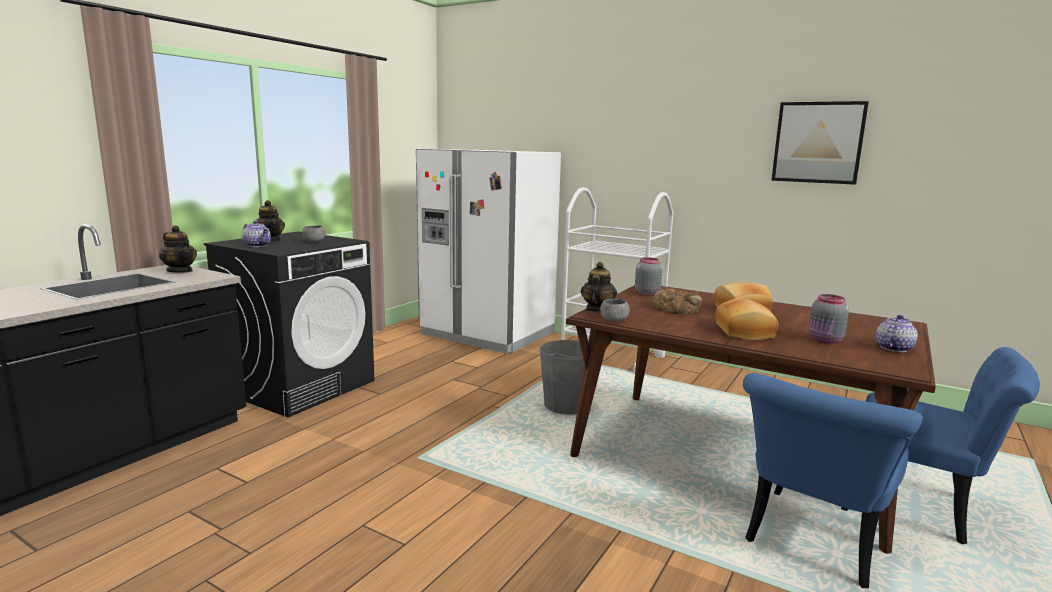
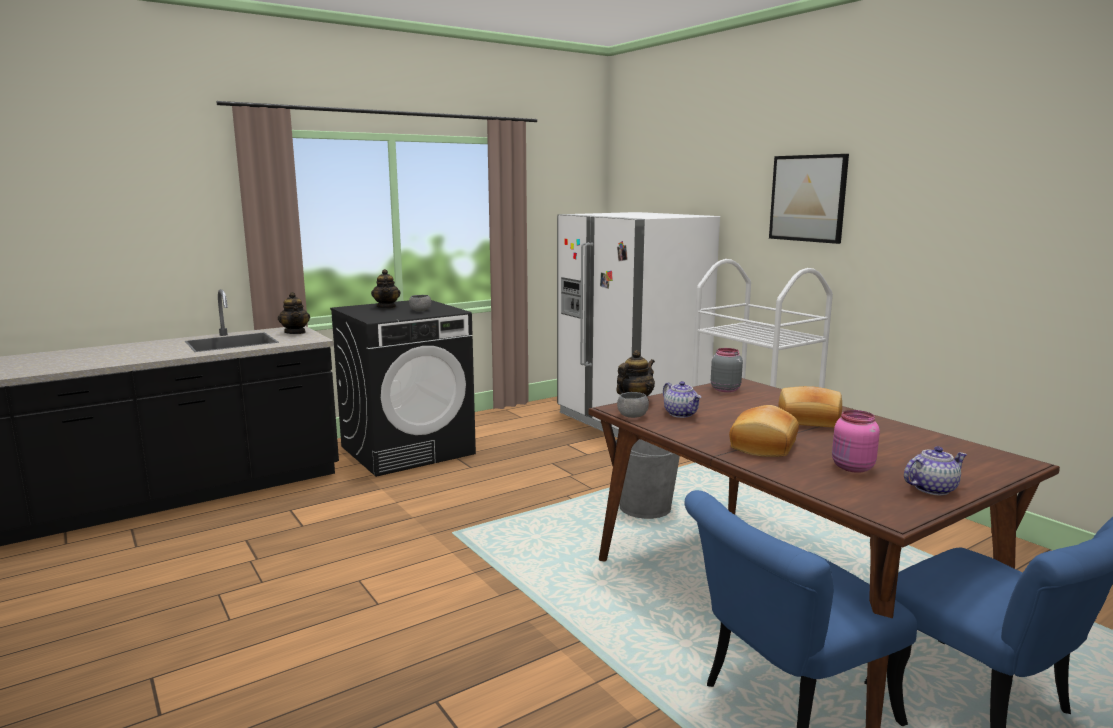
camera: 25 degrees right, 0 degrees up
teapot [242,220,271,247] -> teapot moved to [663,381,702,418]
bread [652,287,702,314] -> none
picture [771,101,869,185] -> picture moved to [769,154,849,244]
grey jar [808,294,849,344] -> pink jar [832,410,880,473]

